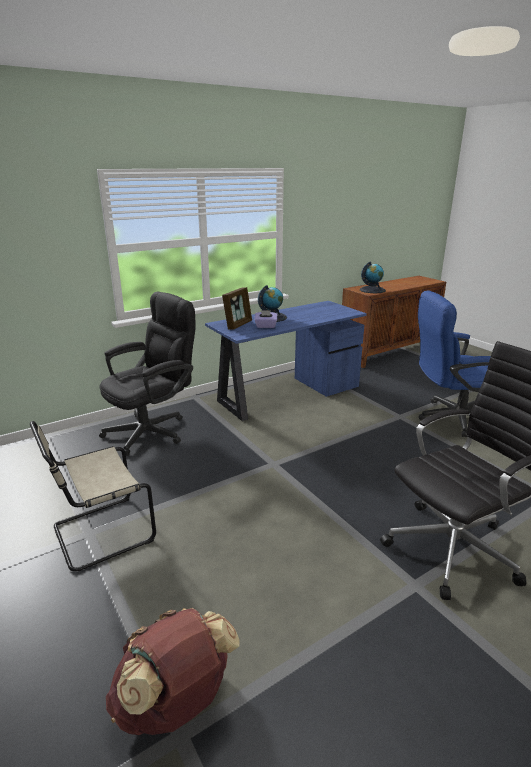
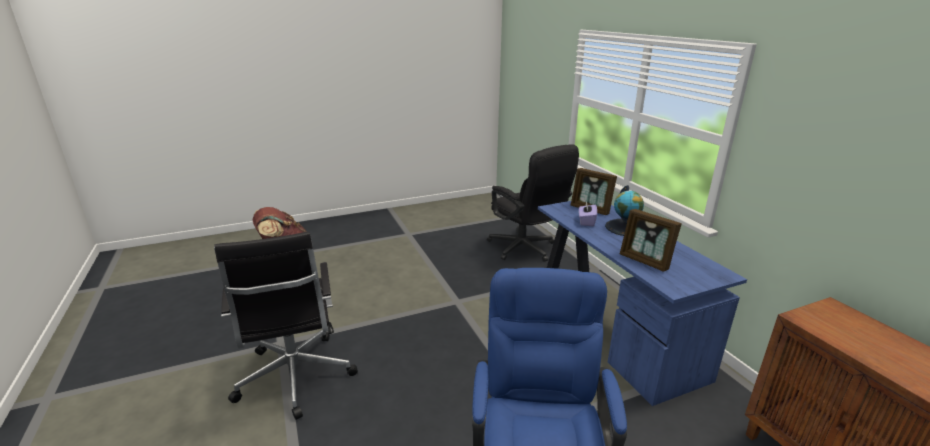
camera: 100 degrees right, 0 degrees up
beige chair [30,421,156,572] -> none
globe [360,262,386,293] -> none
none -> picture frame [620,209,681,272]

